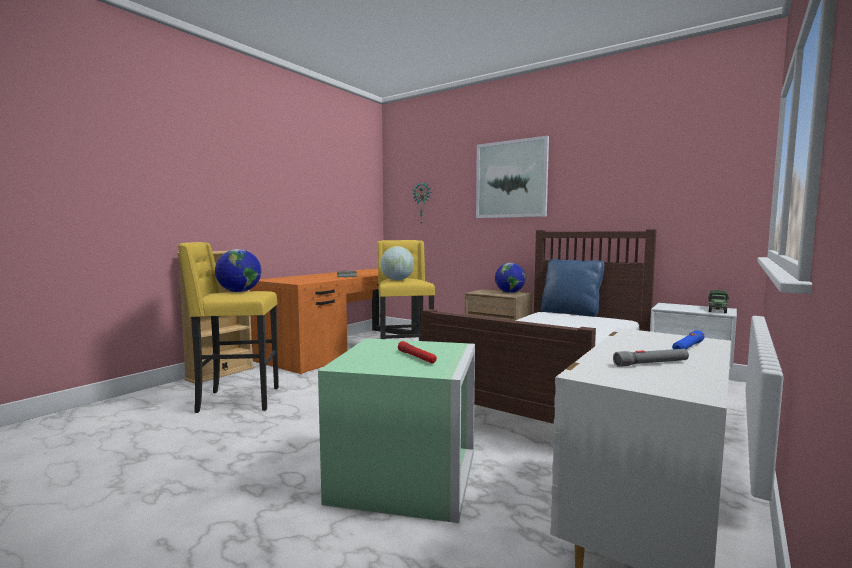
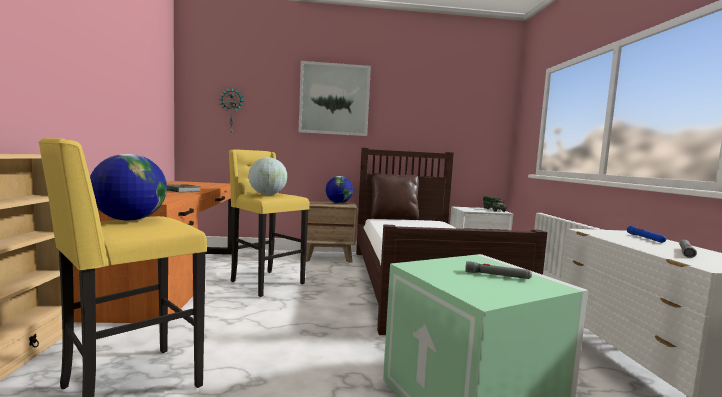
camera: 40 degrees left, 0 degrees up
red flashlight [398,341,437,363] -> grey flashlight [465,261,532,279]
blue pillow [541,259,605,317] -> brown pillow [371,173,419,220]

